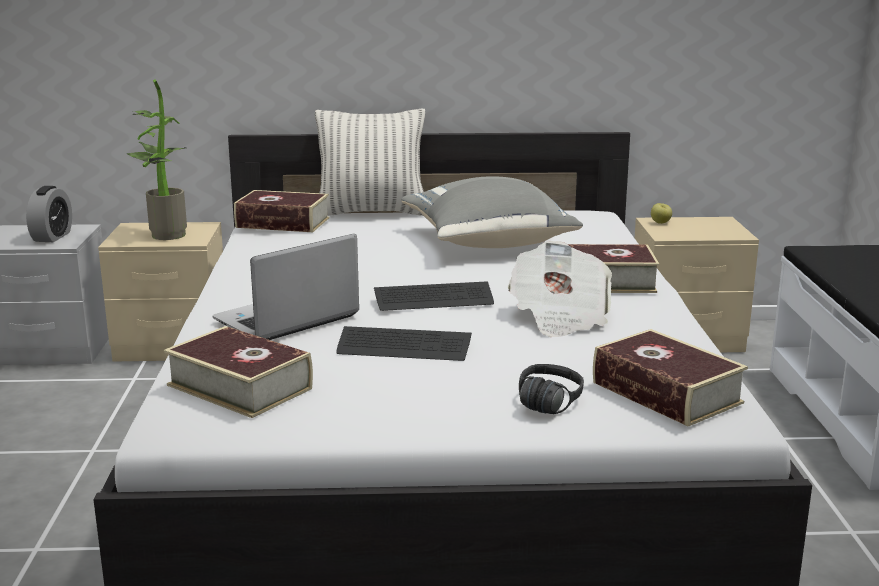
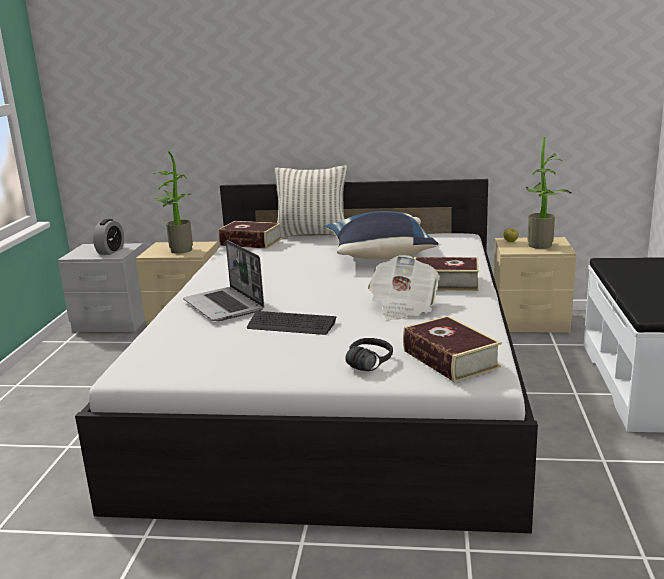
camera: 10 degrees right, 0 degrees up
book [164,326,313,418] -> none
laptop [212,234,359,340] -> laptop turned 90 degrees counterclockwise [183,240,264,321]
keyboard [374,281,494,311] -> none
grey pillow [401,176,583,248] -> blue pillow [325,211,439,260]
none -> potted plant [526,137,571,249]

